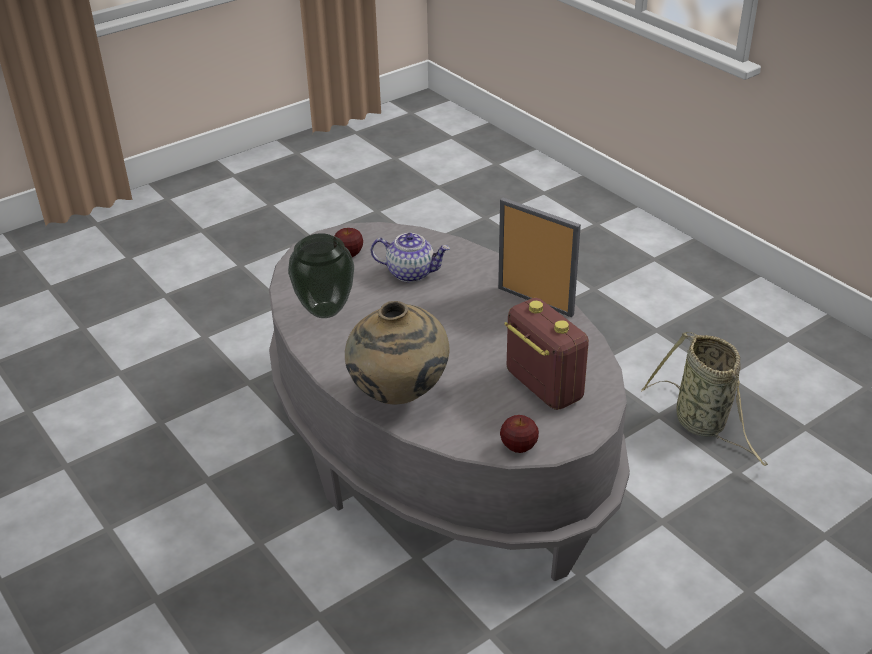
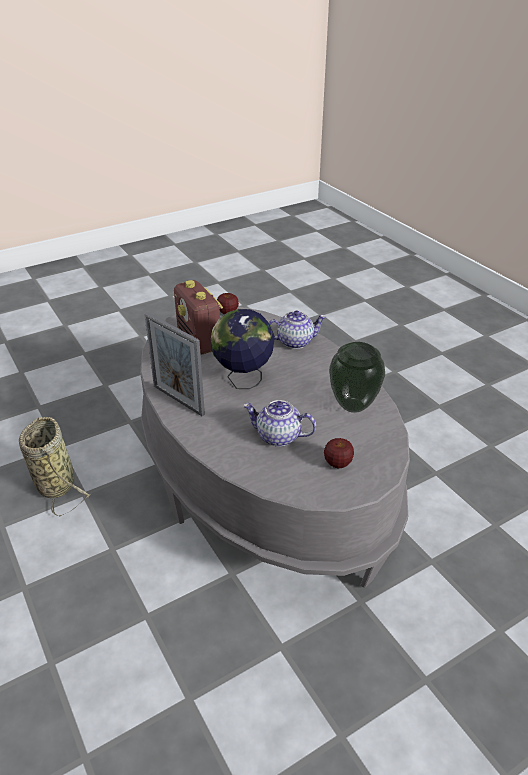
camera: 175 degrees left, 0 degrees up
beige vase [345,301,449,404] -> teapot [269,311,326,349]
none -> globe [211,309,275,389]

